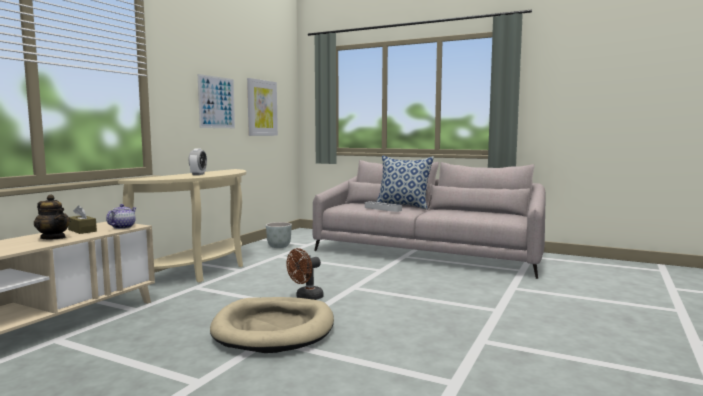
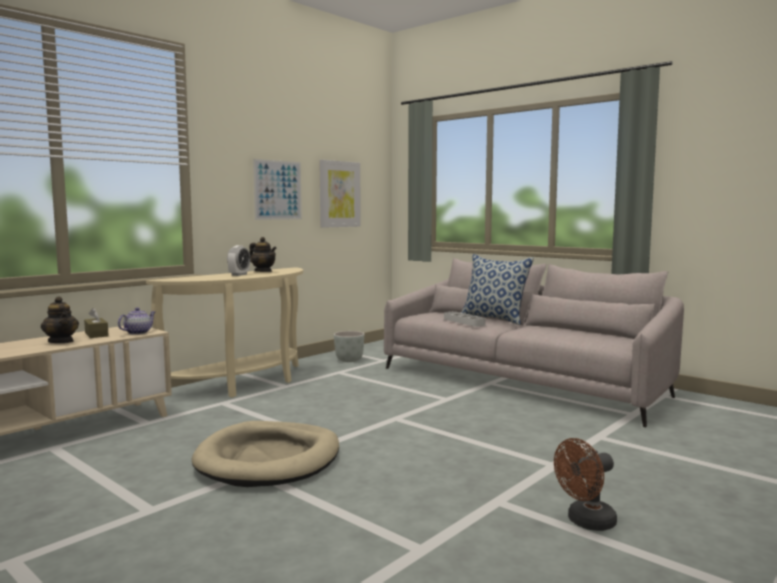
camera: 15 degrees right, 0 degrees up
brown fan [287,248,324,300] -> brown fan moved to [554,438,617,531]
none -> teapot [249,237,277,272]

